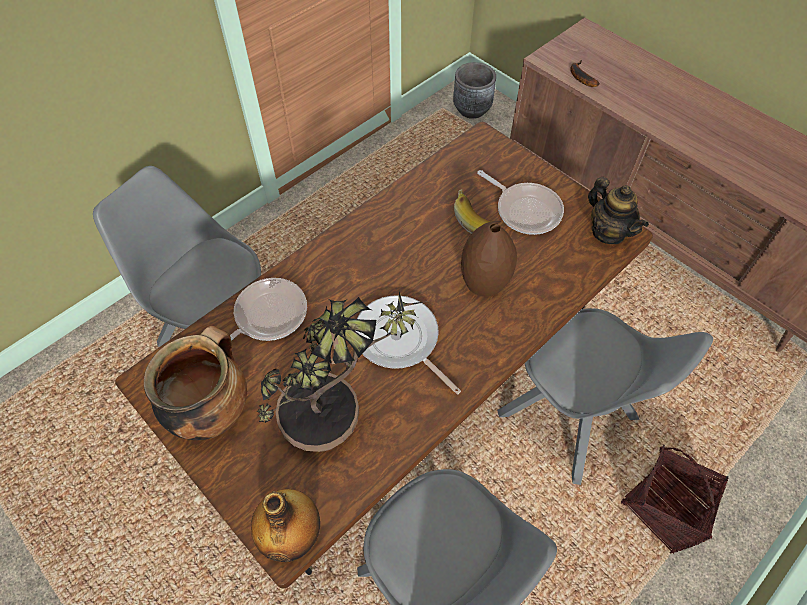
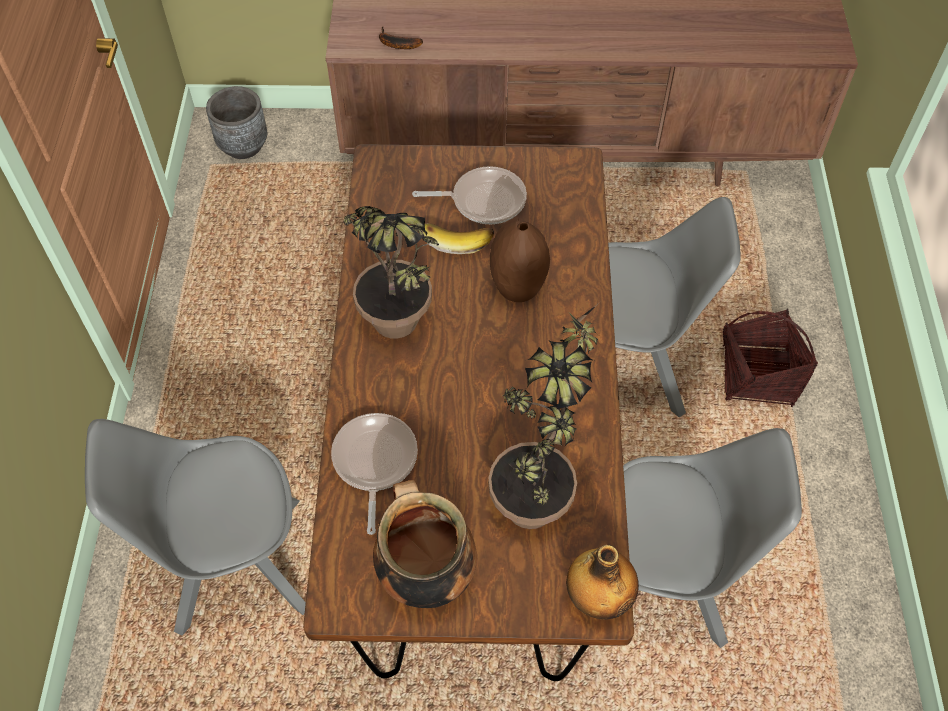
camera: 45 degrees left, 0 degrees up
frying pan [356,295,461,395] -> none
teapot [588,177,649,244] -> none
none -> potted plant [343,206,439,339]

